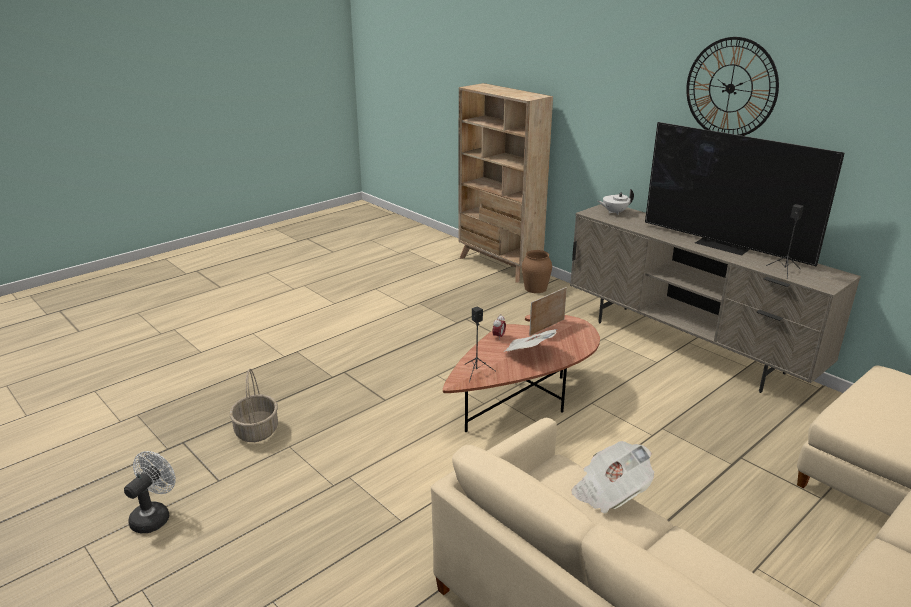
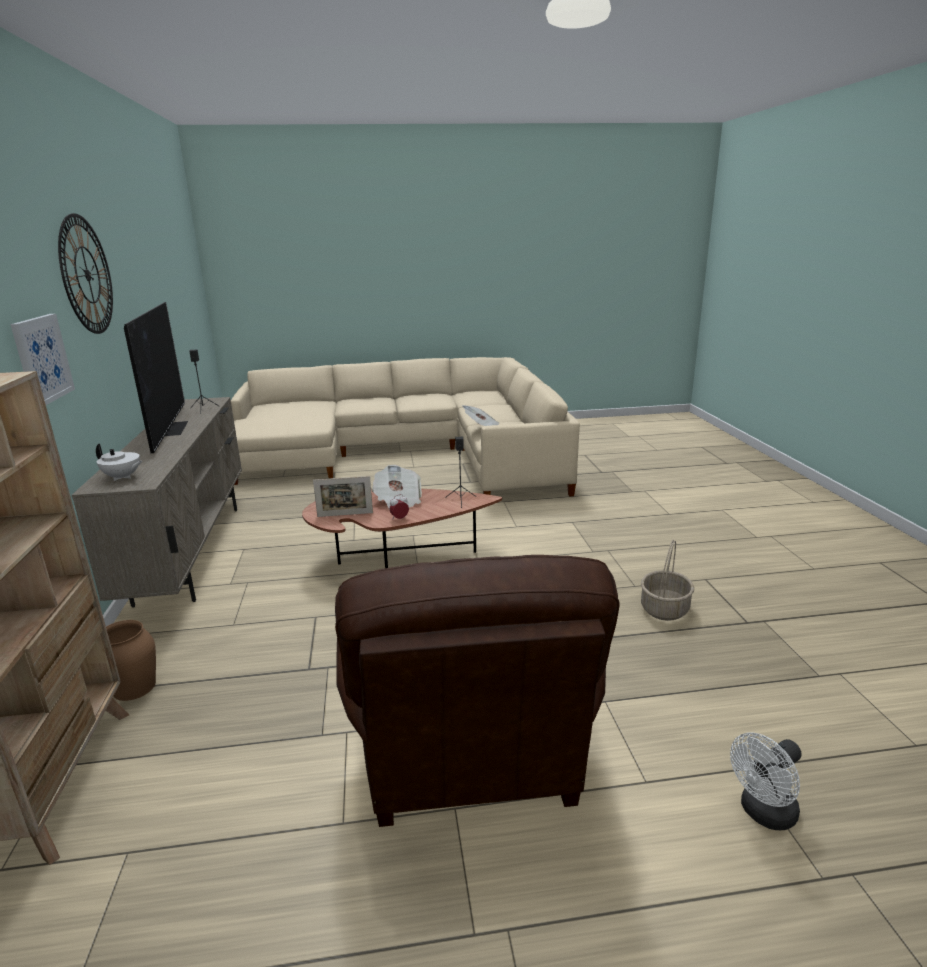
camera: 145 degrees left, 5 degrees down
white fan [124,451,176,533] -> white fan moved to [730,732,802,830]
none -> picture [10,314,75,405]
none -> brown armchair [335,555,619,827]

